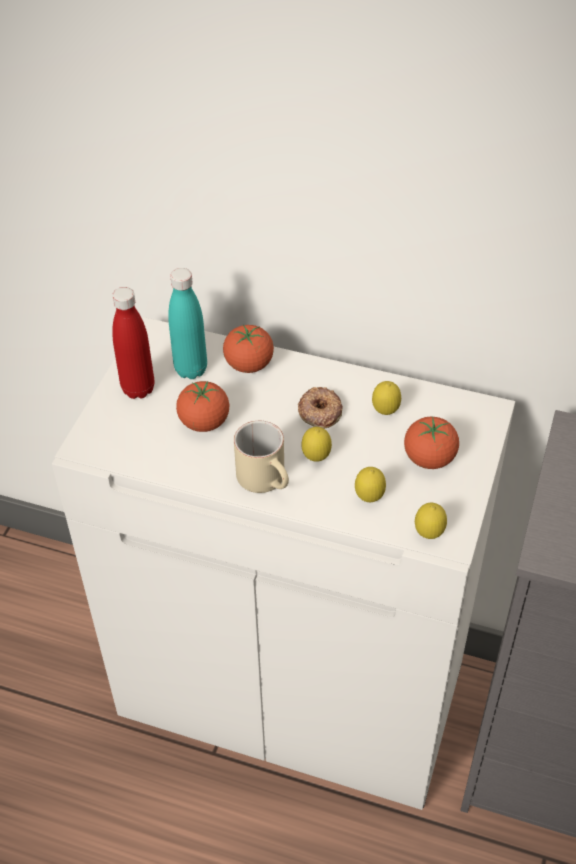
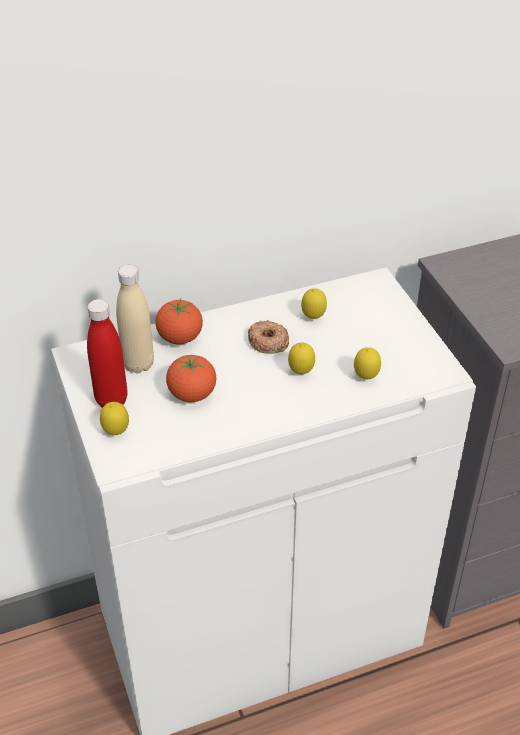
camera: 40 degrees left, 5 degrees down
turquoise bottle [168,268,207,379] -> beige bottle [116,265,154,373]
beige mug [234,421,289,493] -> none
tomato [404,417,459,469] -> none
lemon [415,503,447,539] -> lemon moved to [100,402,129,435]

